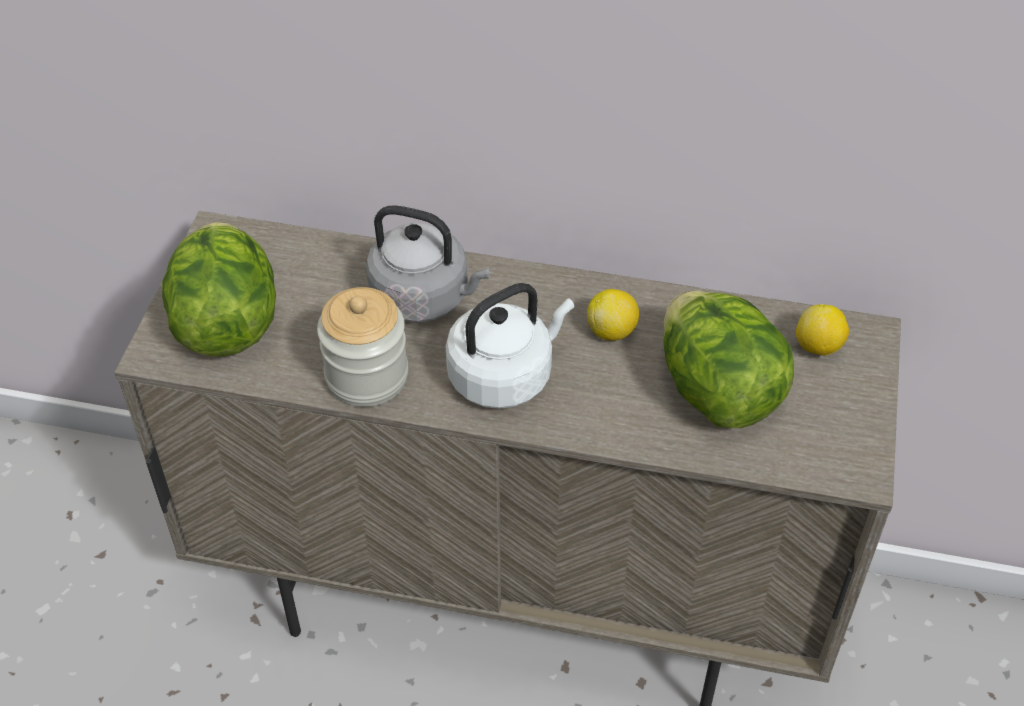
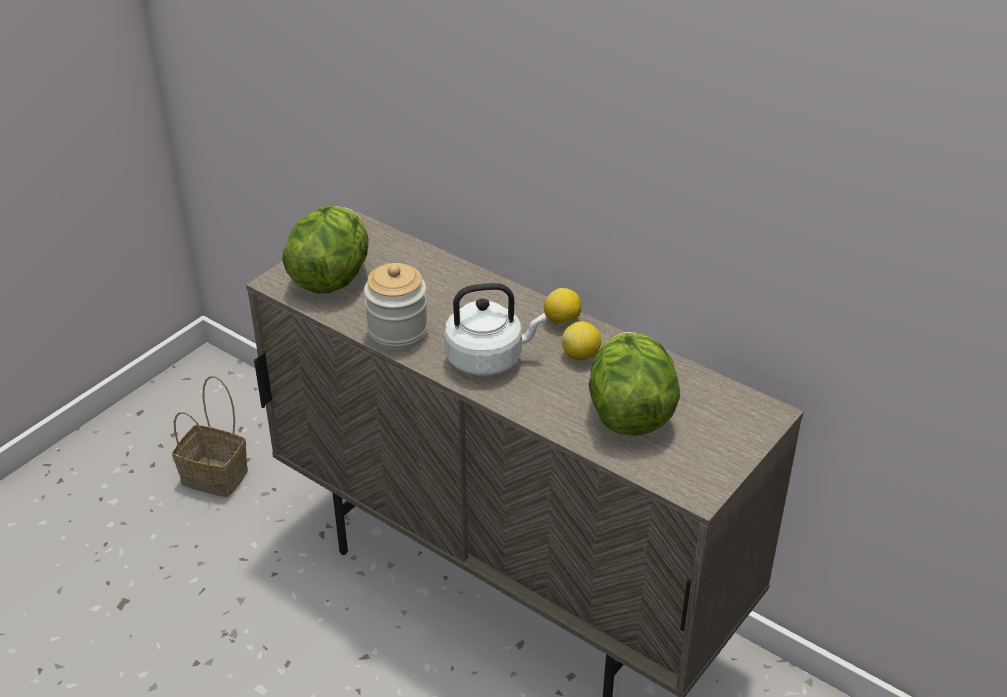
camera: 25 degrees right, 10 degrees down
grey kettle [366,206,490,323] -> none
lemon [796,304,849,356] -> lemon moved to [544,288,581,325]
none -> basket [172,376,248,497]

